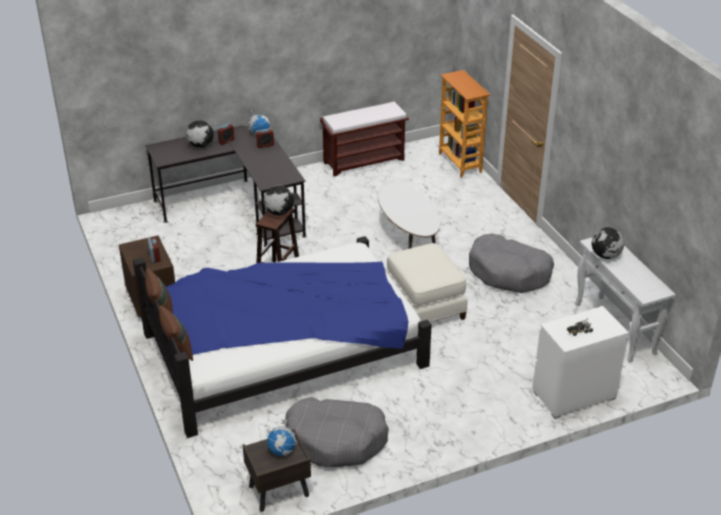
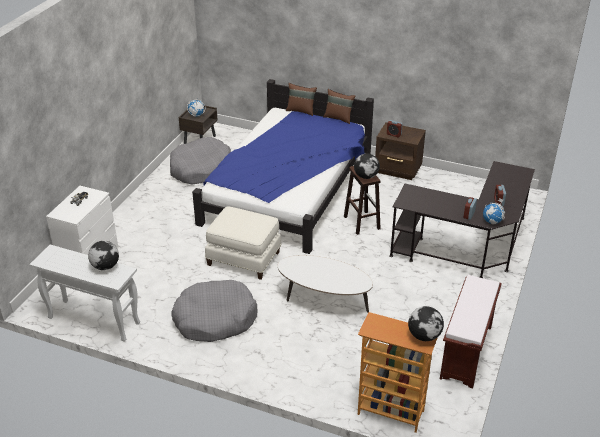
camera: 135 degrees right, 0 degrees up
globe [186,120,214,148] -> globe moved to [408,306,444,341]

